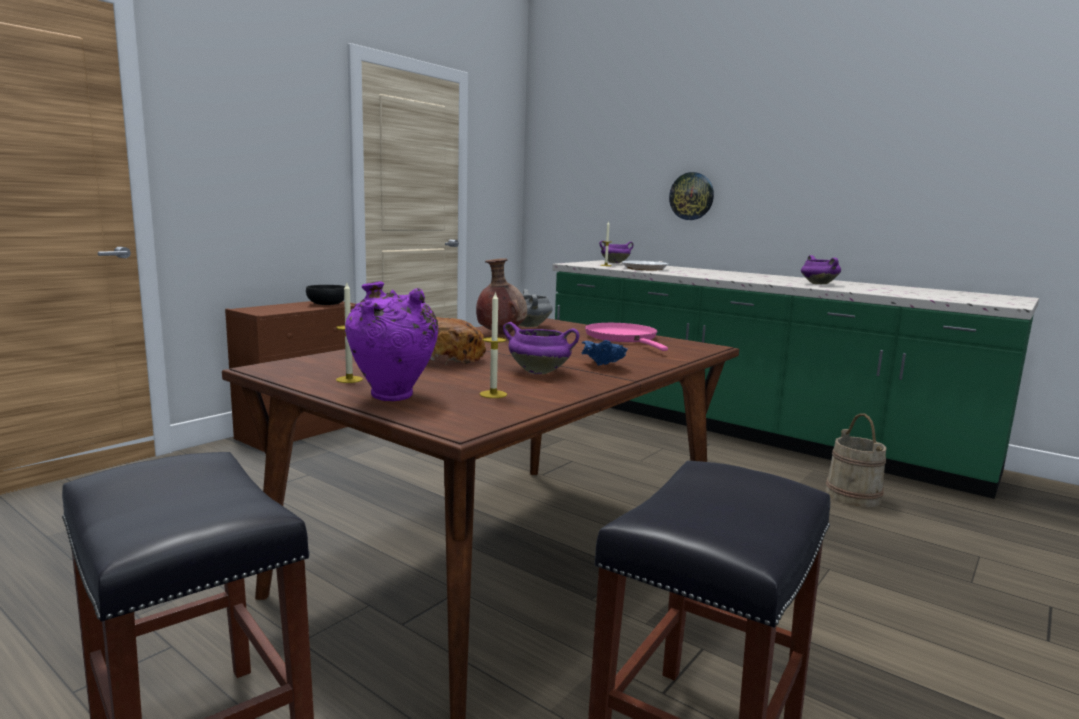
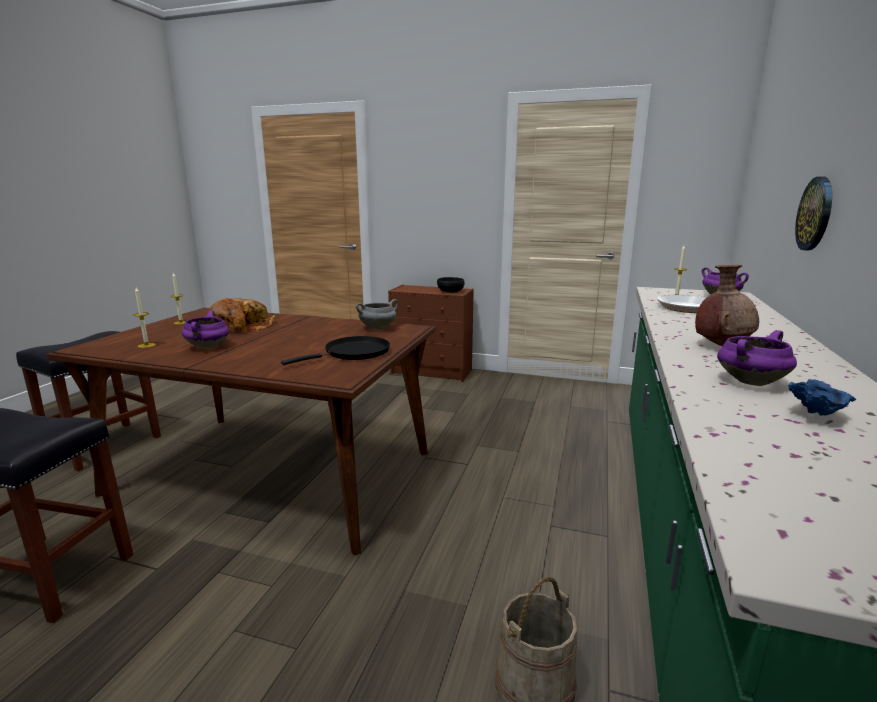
camera: 70 degrees right, 5 degrees up
purple vase [345,281,438,401] -> none
brown vase [476,258,527,335] -> brown vase moved to [695,265,759,346]
blue bowl [582,340,628,366] -> blue bowl moved to [788,379,856,416]
pink frying pan [585,323,668,351] -> black frying pan [281,336,390,365]

